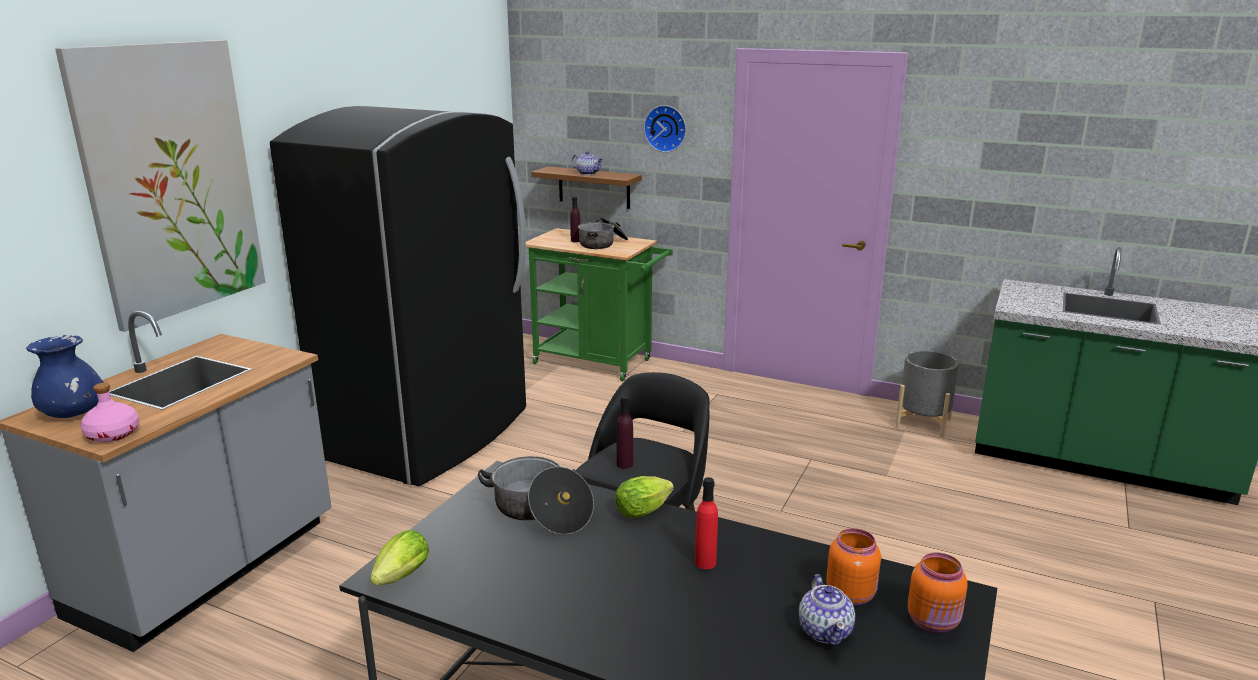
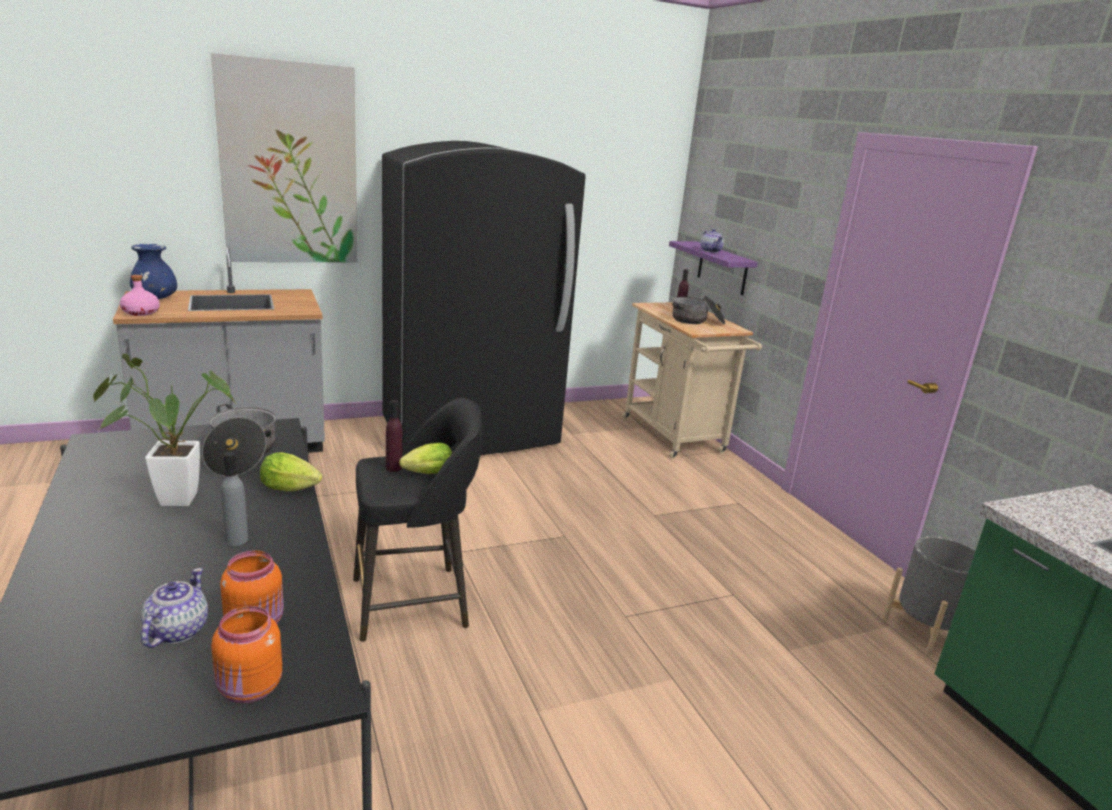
camera: 40 degrees right, 0 degrees up
lettuce [370,530,429,586] -> lettuce moved to [399,443,452,474]
green cart [526,228,673,381] -> beige cart [622,302,762,459]
brown shelf [531,166,642,209] -> purple shelf [669,241,758,295]
wall clock [644,105,686,152] -> none
red bottle [695,477,718,569] -> grey bottle [221,452,248,546]
teapot [799,574,855,646] -> teapot turned 150 degrees clockwise [141,568,208,648]
none -> potted plant [93,354,235,506]

